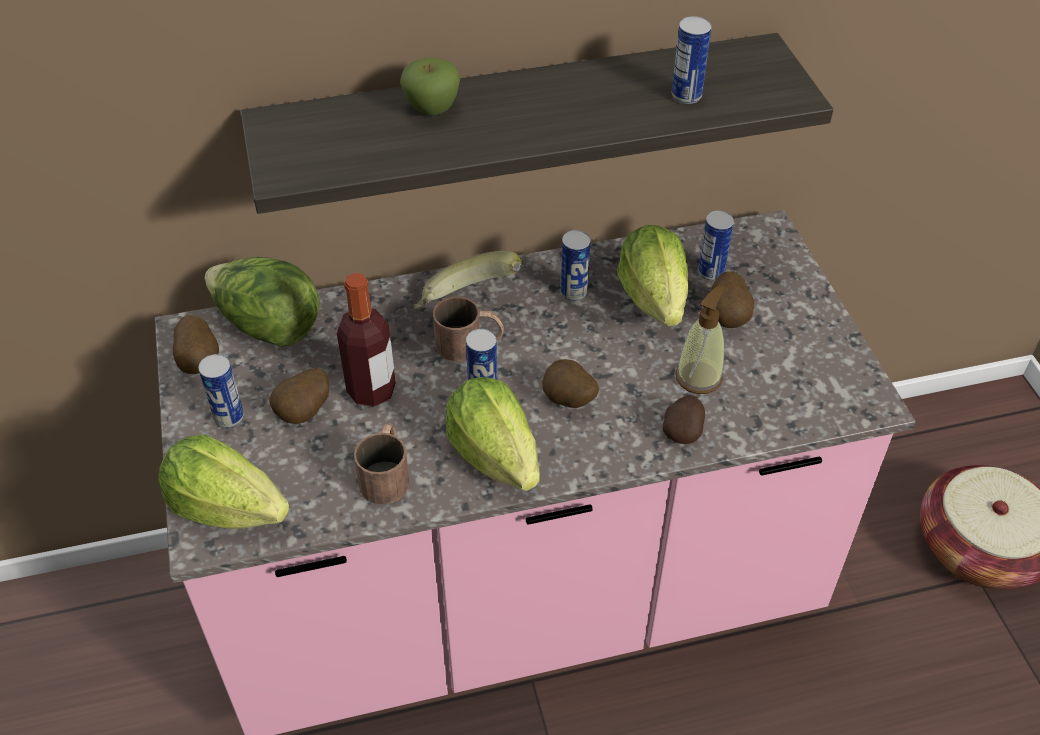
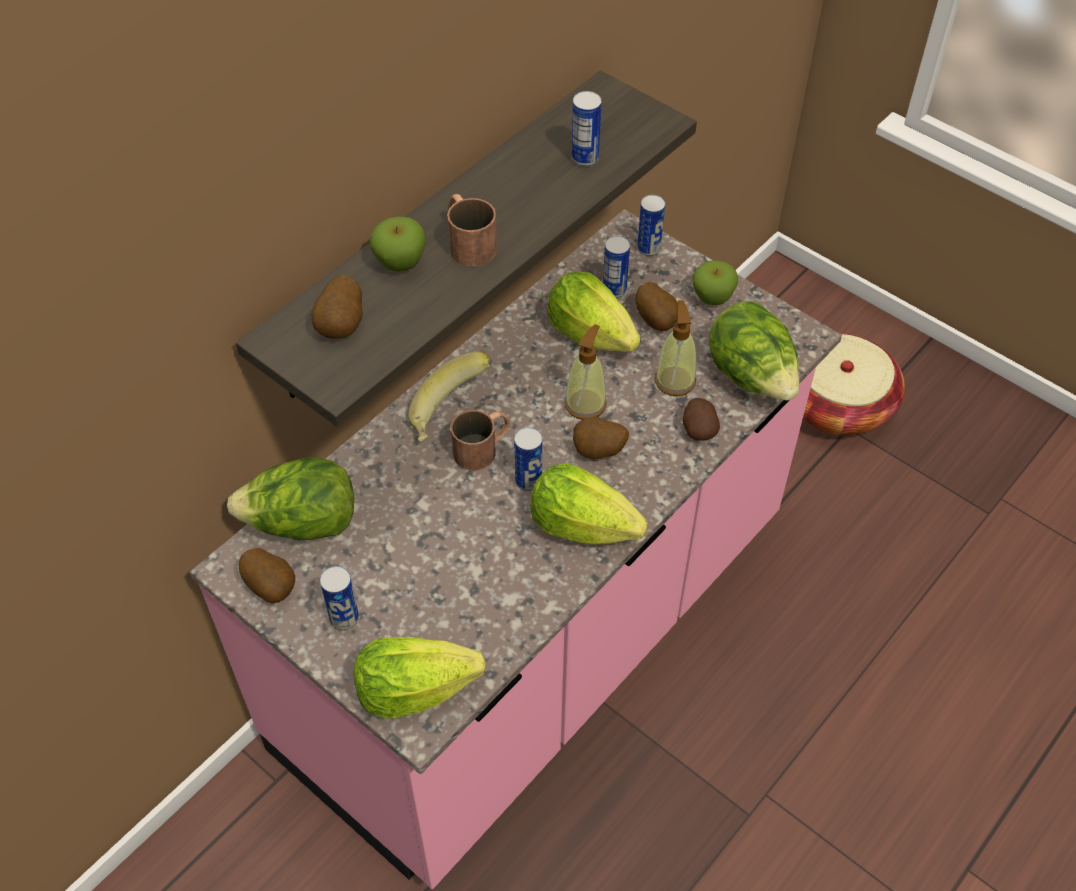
camera: 35 degrees left, 5 degrees up
potato [269,368,329,424] -> potato moved to [312,275,363,339]
bottle [337,273,396,407] -> none
brown mug [354,423,410,505] -> brown mug moved to [447,194,497,266]
can [560,230,590,301] -> can moved to [637,195,665,256]
none -> soap dispenser [564,324,607,420]
none -> apple [692,260,738,305]
none -> lettuce [709,302,799,400]

